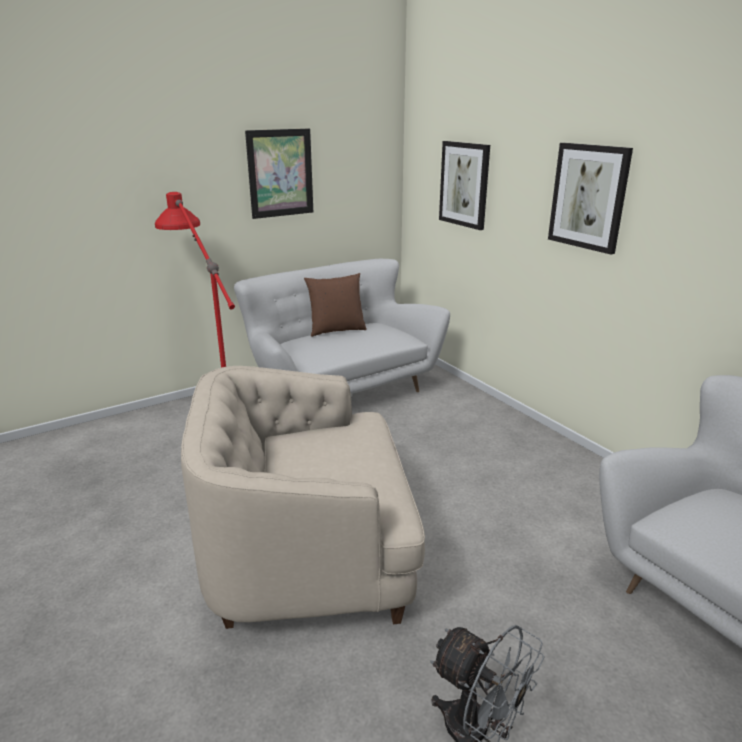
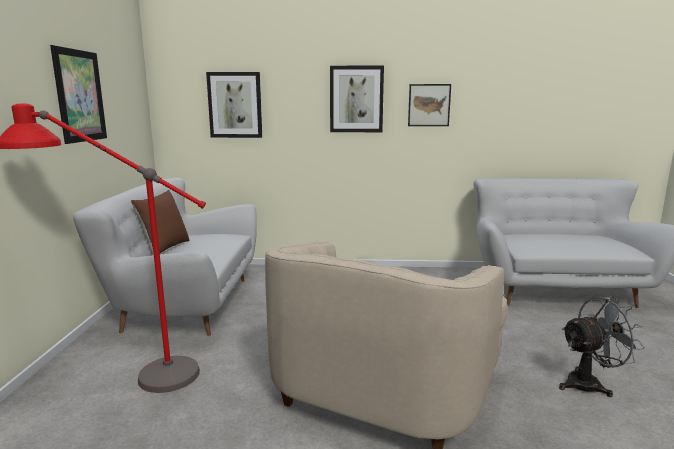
camera: 55 degrees left, 10 degrees down
none -> picture [408,84,451,126]

